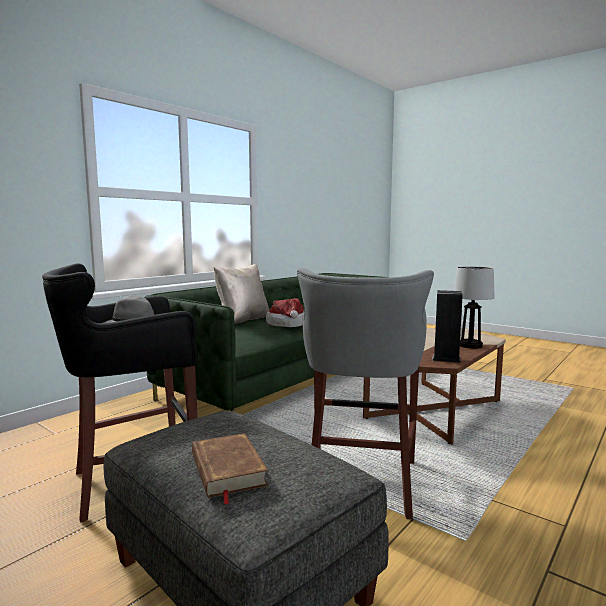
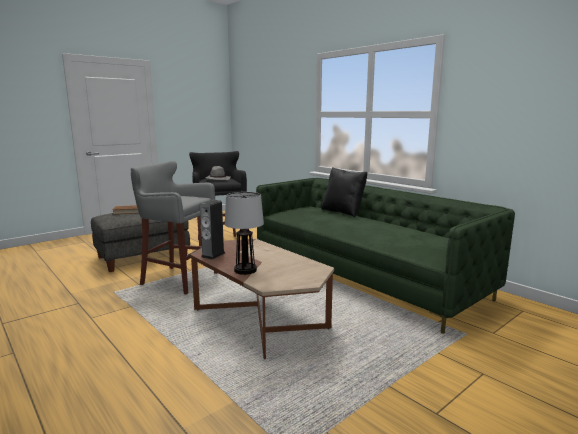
camera: 100 degrees right, 5 degrees up
beige pillow [214,264,269,324] -> black pillow [322,167,367,217]
hat [266,298,304,327] -> none

